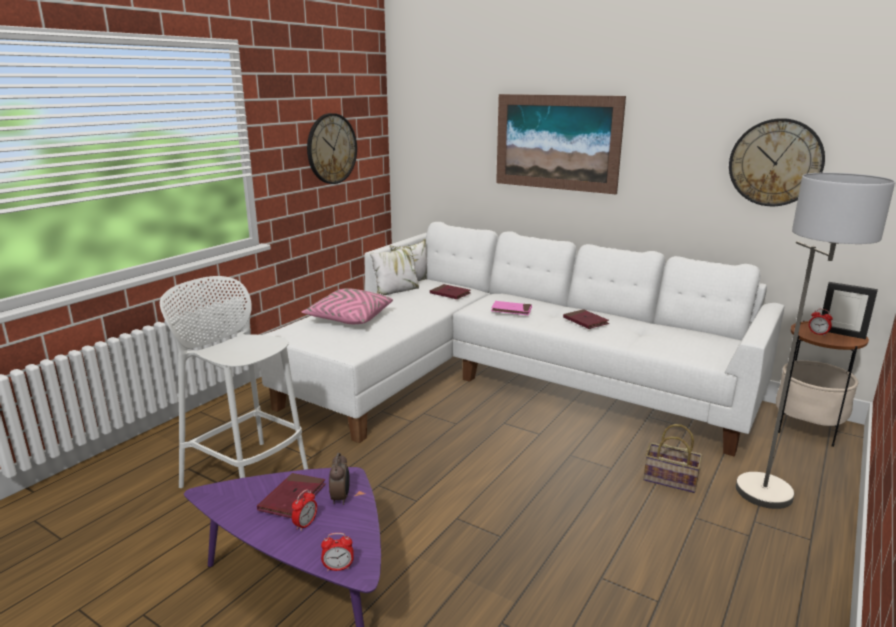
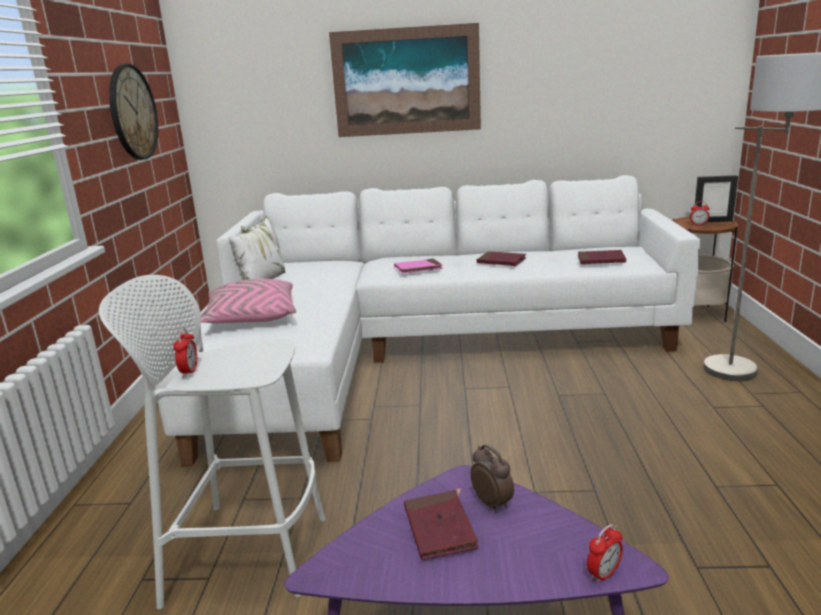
camera: 30 degrees left, 0 degrees up
alarm clock [292,489,317,531] -> alarm clock moved to [173,328,197,377]
red book [430,284,471,299] -> red book moved to [578,250,626,264]
basket [643,424,703,493] -> none
wall clock [729,118,825,206] -> none

